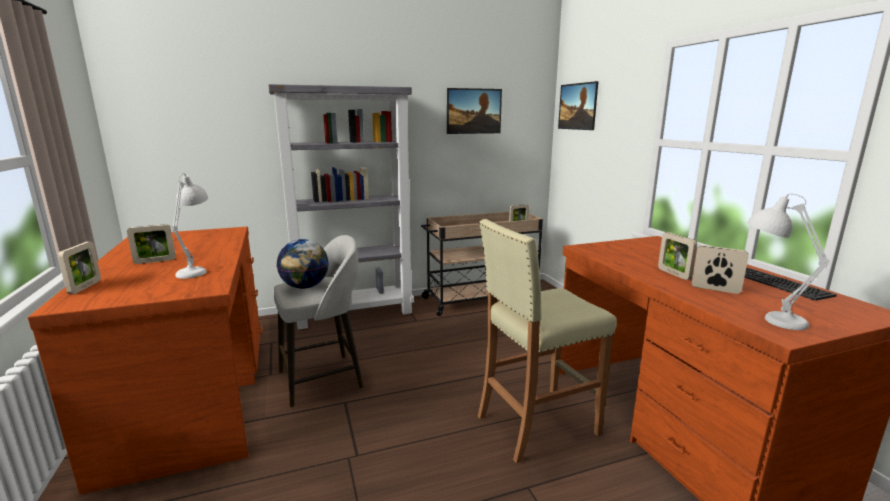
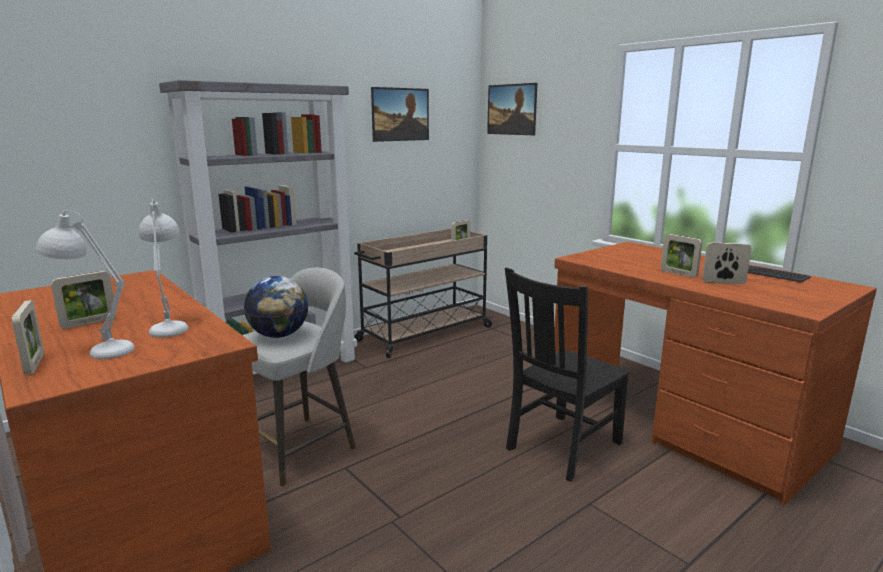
camera: 20 degrees left, 0 degrees up
beige stool [478,219,617,463] -> black chair [505,268,629,482]
white table lamp [747,193,830,330] -> white table lamp moved to [36,210,135,359]

